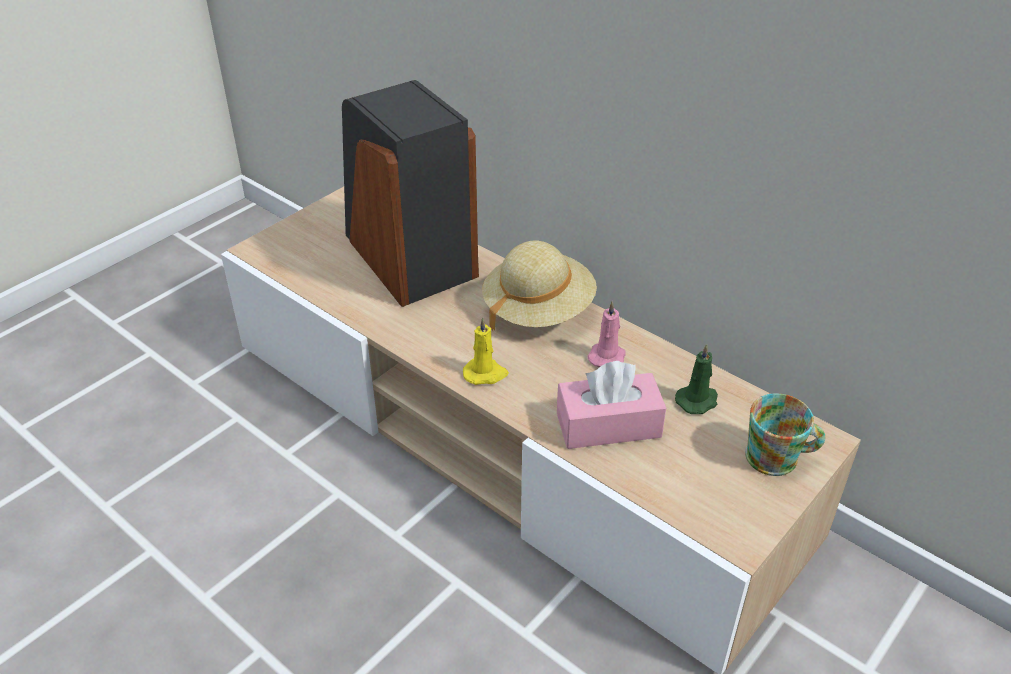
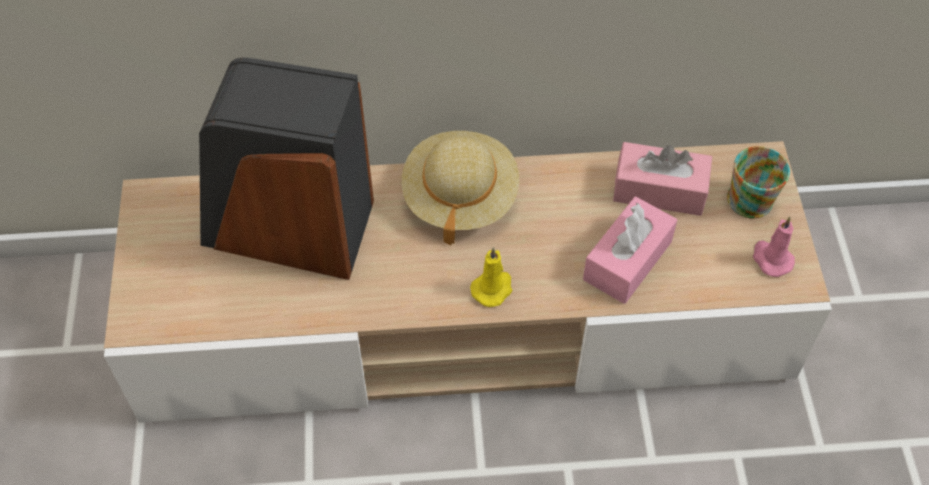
camera: 45 degrees left, 15 degrees up
pink candle [587,301,626,367] -> pink candle moved to [753,217,795,277]
green candle [675,344,718,414] -> pink tissue box [613,142,712,216]

